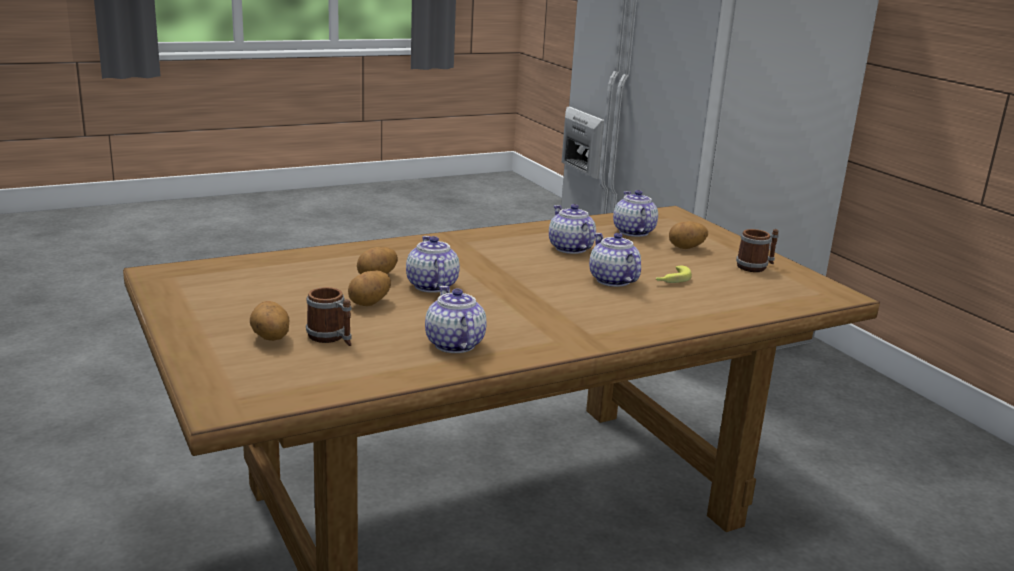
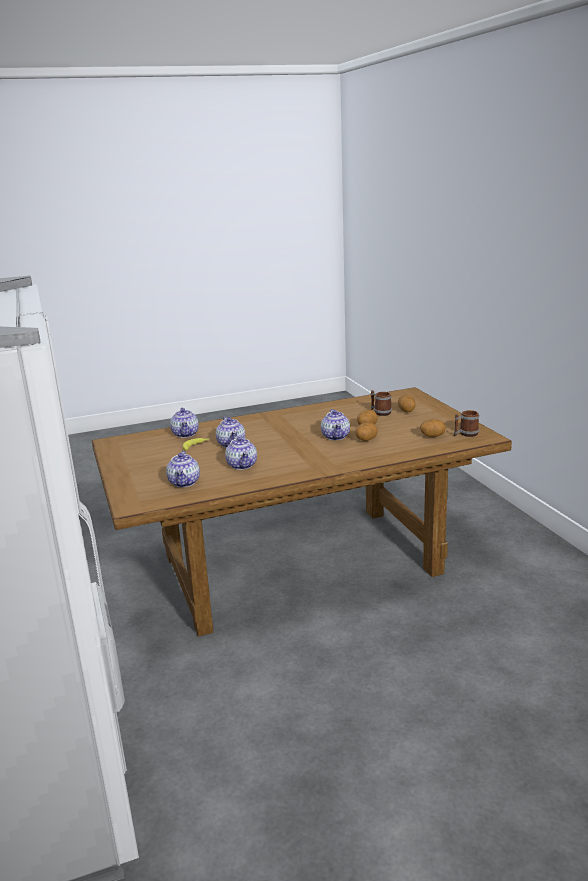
camera: 170 degrees left, 0 degrees up
teapot [425,286,487,353] -> teapot moved to [170,408,199,438]
potato [669,221,708,249] -> potato moved to [420,419,446,437]
mug [736,229,779,272] -> mug moved to [454,410,479,437]

